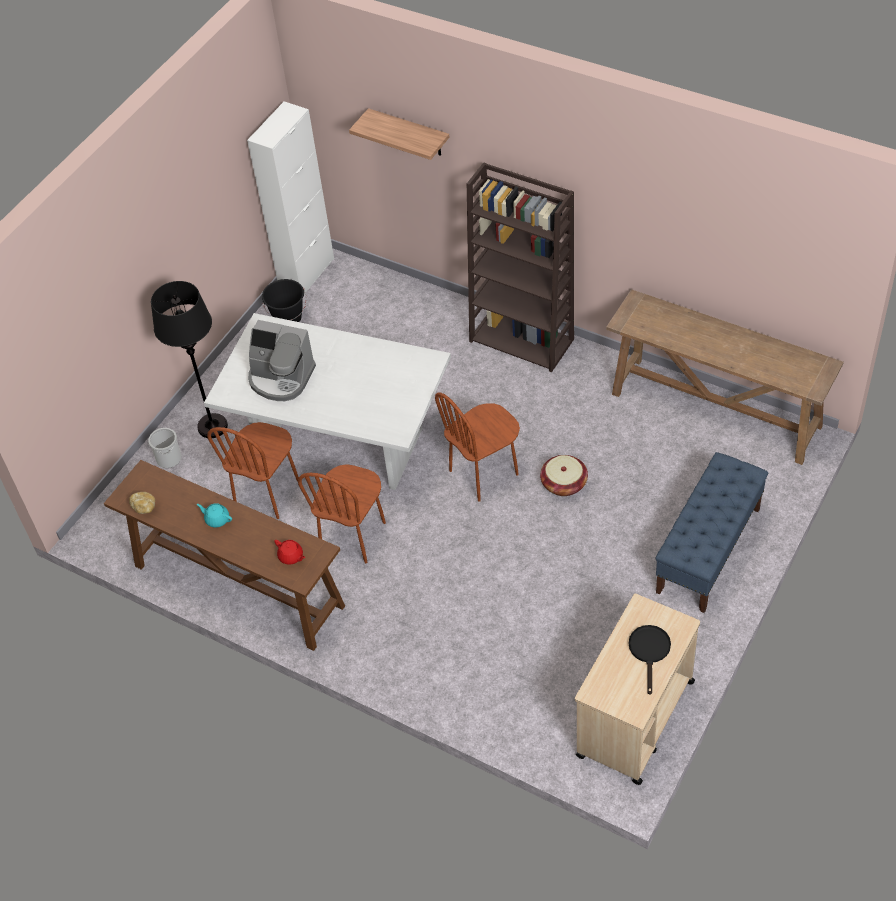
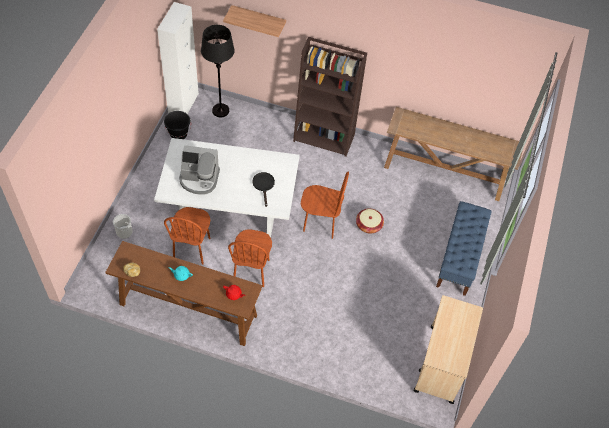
camera: 20 degrees left, 5 degrees up
black floor lamp [151,281,228,438] -> black floor lamp moved to [201,25,235,117]
brown chair [435,392,520,502] -> brown chair turned 120 degrees counterclockwise [301,172,349,239]
black frying pan [629,625,671,695] -> black frying pan moved to [252,172,275,207]

